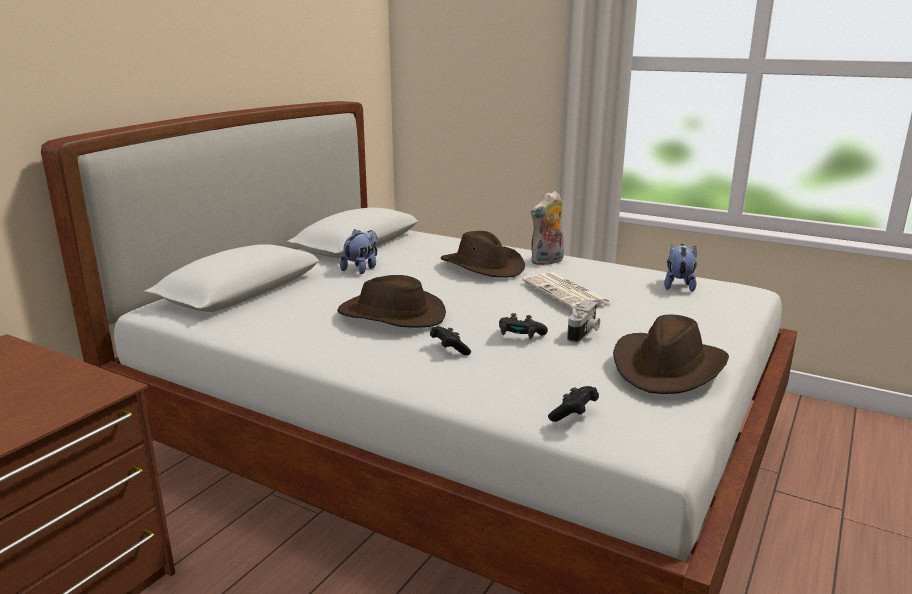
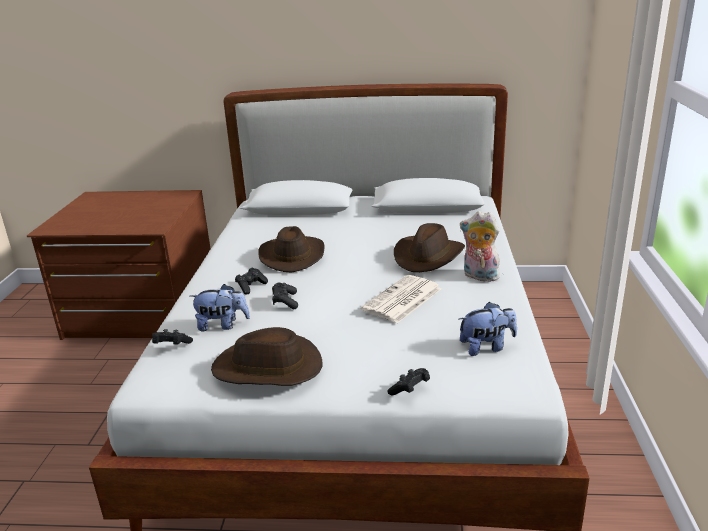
camera: 65 degrees right, 5 degrees up
plush toy [340,229,378,274] -> plush toy moved to [189,284,250,331]
camera [567,300,600,343] -> none
none -> black game controller [387,368,430,395]

